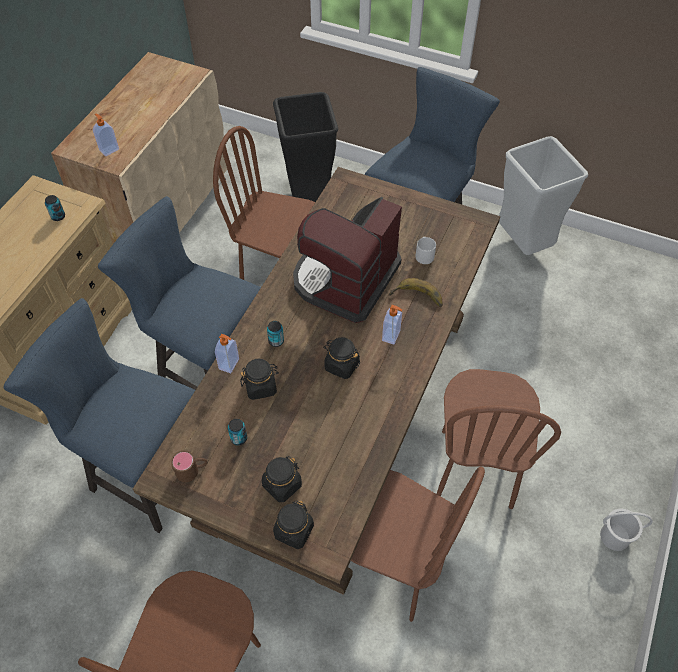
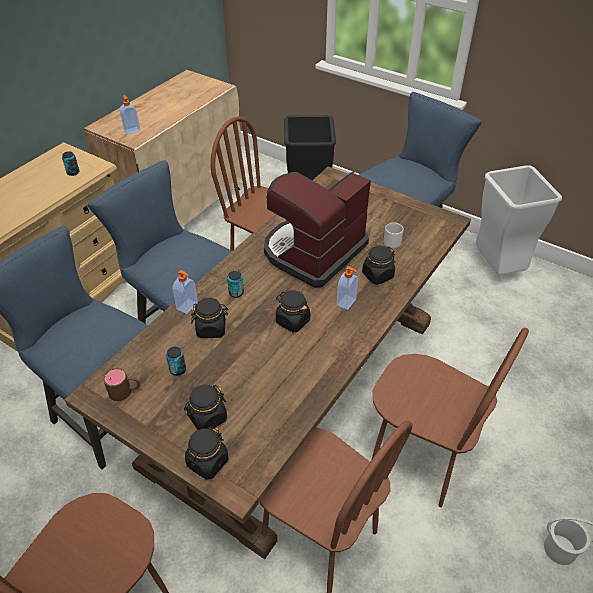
camera: 10 degrees right, 10 degrees down
banana [389,278,443,307] -> black jar [362,245,395,285]
brown chair [437,369,561,509] -> brown chair turned 75 degrees counterclockwise [372,328,529,507]

